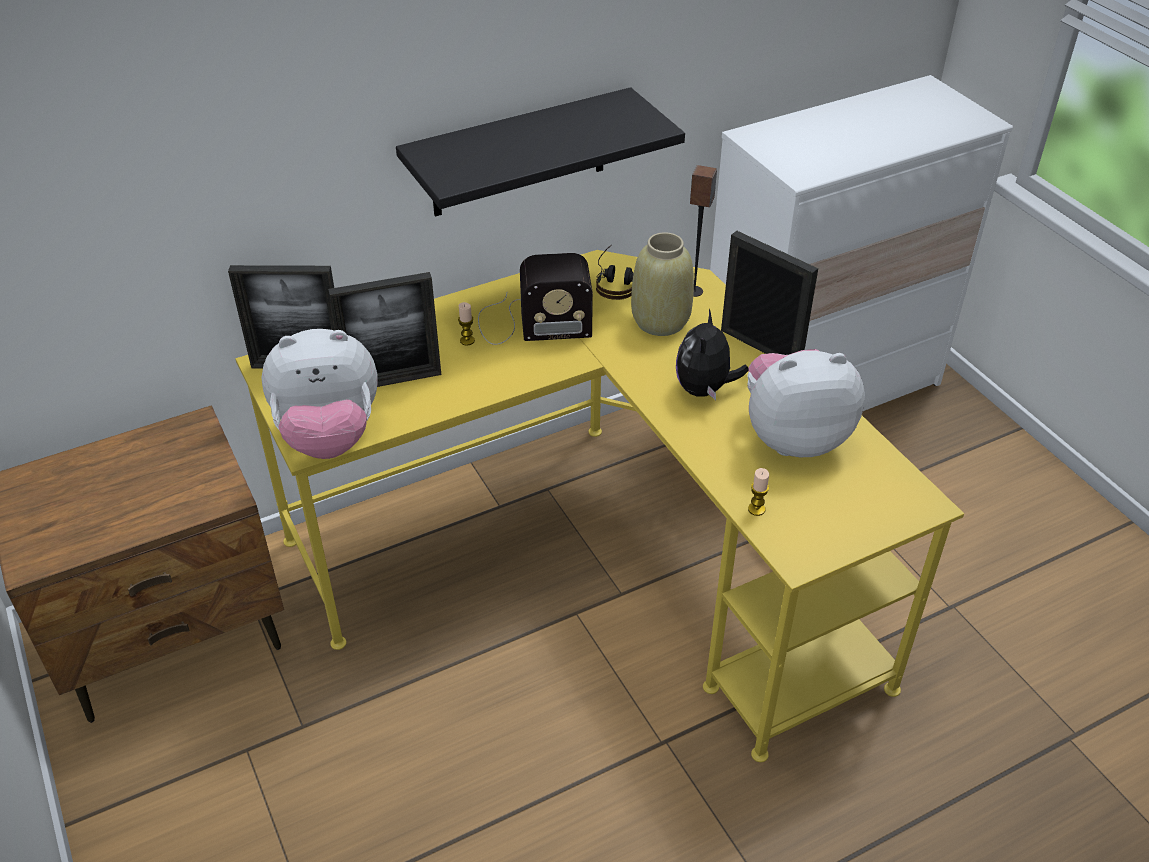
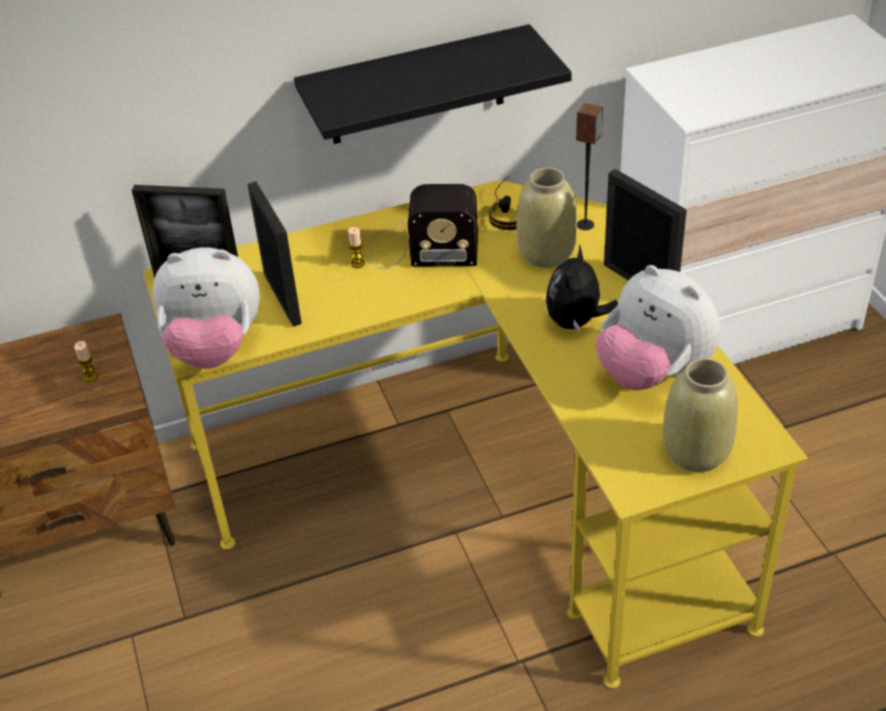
camera: 10 degrees right, 0 degrees up
picture frame [328,272,441,387] -> picture frame turned 105 degrees counterclockwise [247,181,302,327]
plush toy [747,349,865,457] -> plush toy turned 135 degrees counterclockwise [596,265,720,390]
candle [748,468,769,516] -> candle moved to [74,341,98,382]
none -> beige vase [662,358,738,472]

